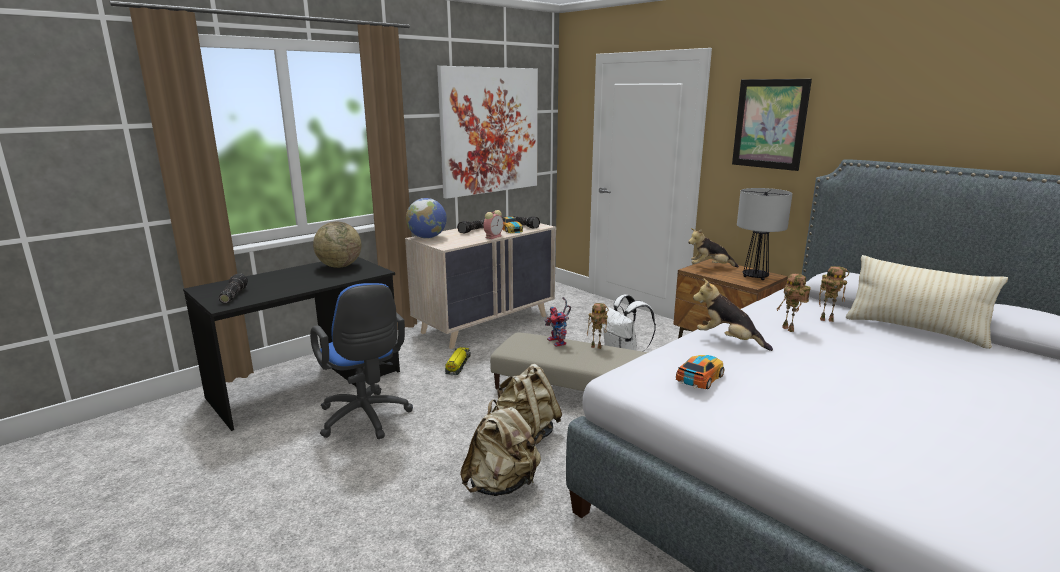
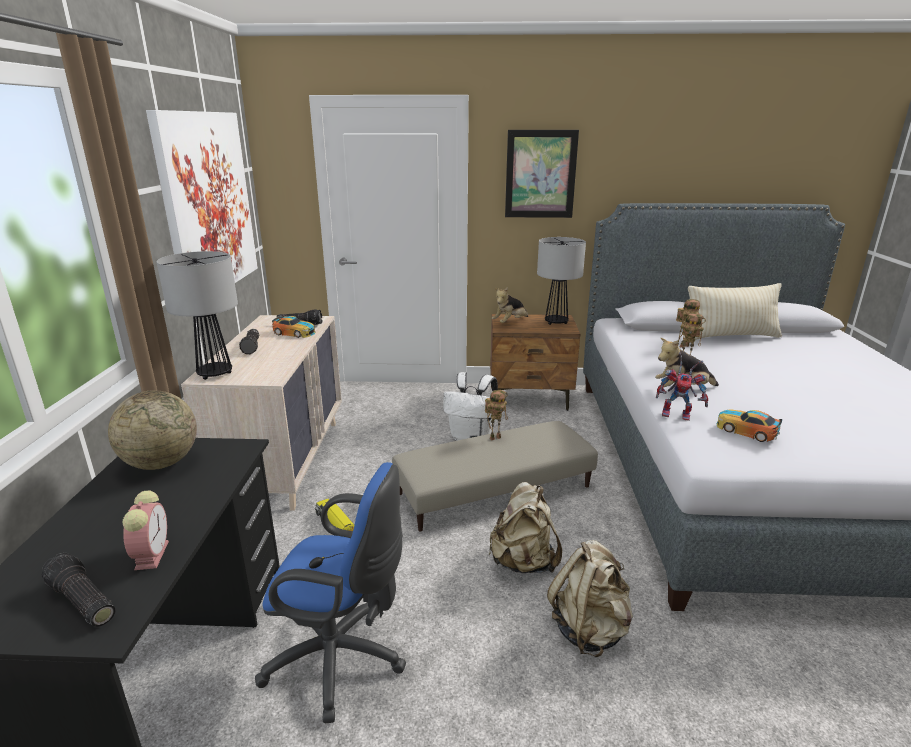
camera: 45 degrees left, 5 degrees up
globe [406,198,447,239] -> table lamp [157,251,238,380]
alarm clock [483,210,503,239] -> alarm clock moved to [123,490,169,570]
toy robot [545,297,571,347] -> toy robot moved to [656,352,708,421]
toy car [676,355,724,389] -> toy car turned 45 degrees counterclockwise [717,409,782,442]

